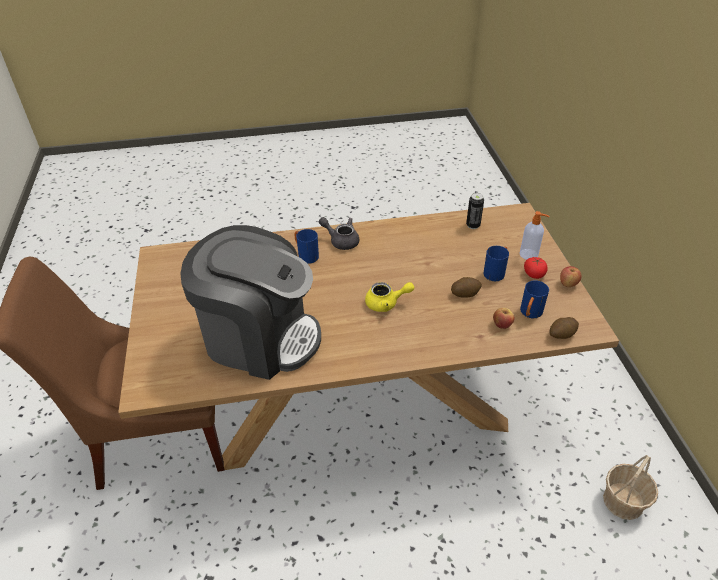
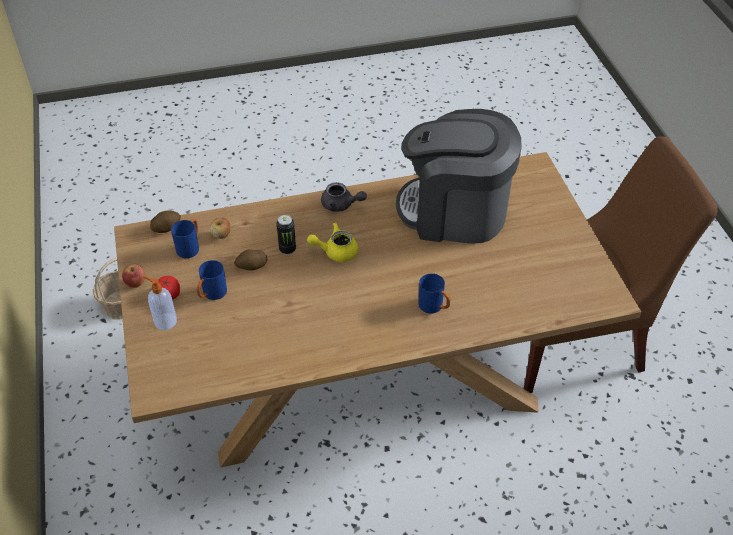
camera: 175 degrees right, 5 degrees up
grey teapot [319,217,359,250] -> grey teapot moved to [321,182,367,212]
can [466,193,484,229] -> can moved to [277,215,296,255]

